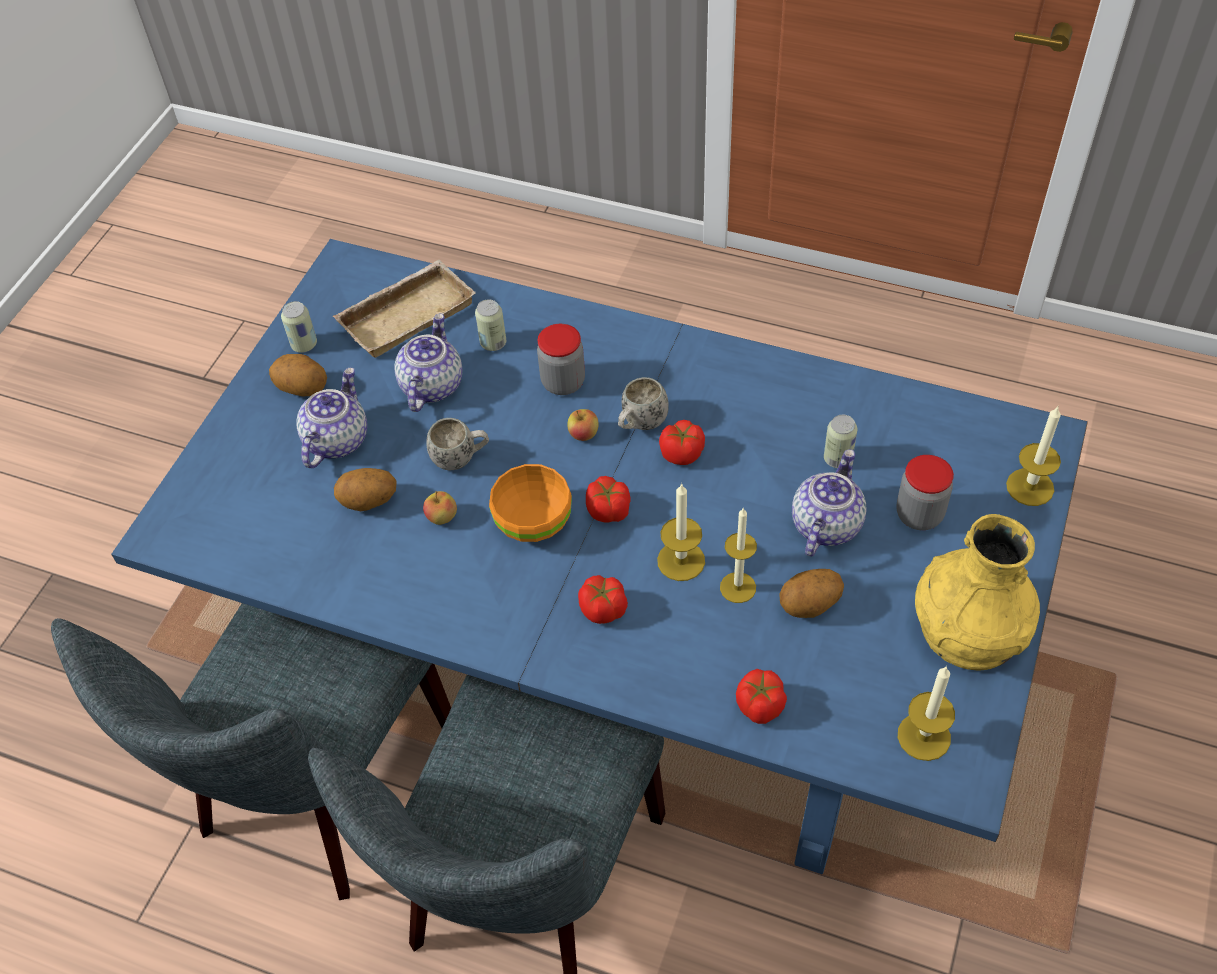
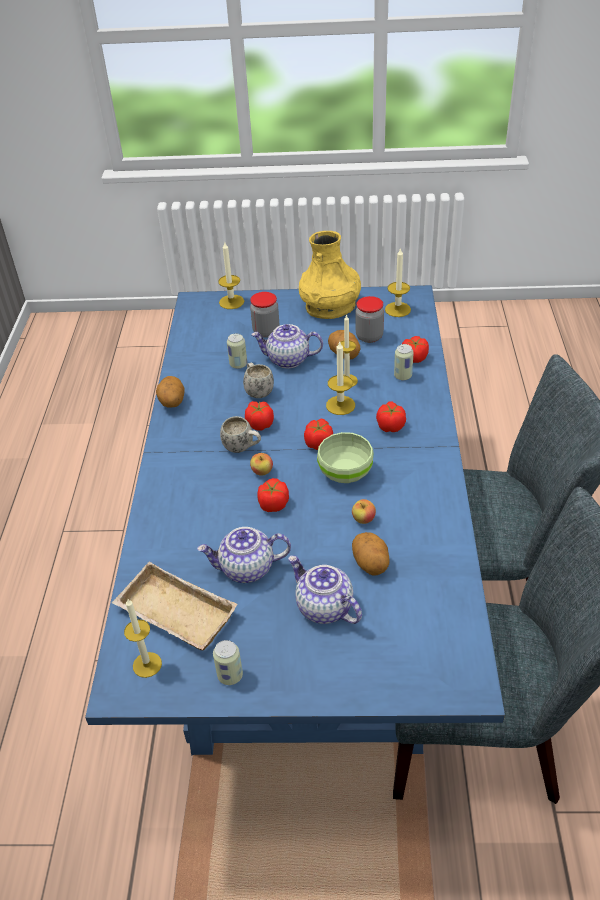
camera: 110 degrees left, 10 degrees down
potato [269,354,327,396] -> potato moved to [156,376,184,407]
teapot [296,367,367,468] -> teapot turned 45 degrees clockwise [288,556,362,624]
white mug [426,418,489,471] -> white mug moved to [243,363,274,398]
can [475,299,506,351] -> can moved to [394,344,414,380]
orange bowl [489,464,572,542] -> green bowl [317,432,373,483]
jar [537,324,585,395] -> jar moved to [356,296,384,343]
none -> candle [124,598,162,678]
none -> tomato [257,478,289,512]

